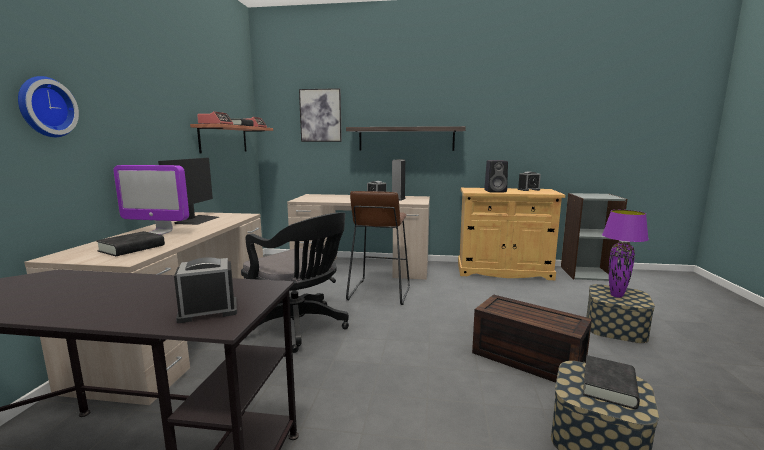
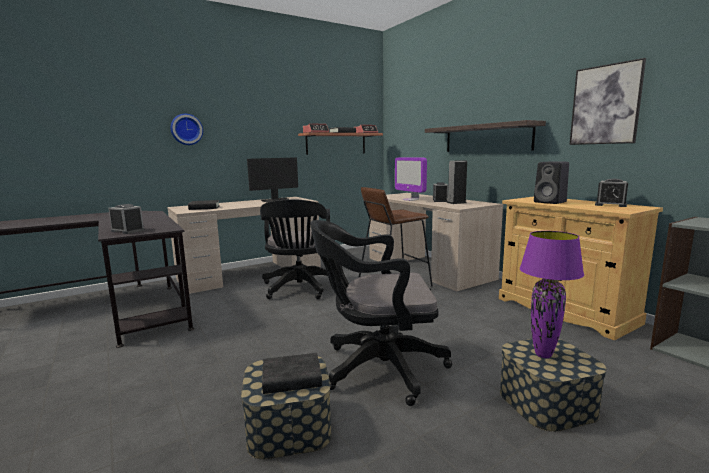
camera: 50 degrees right, 0 degrees up
monitor [113,165,189,235] -> monitor moved to [395,158,427,201]
picture [299,88,342,142] -> picture moved to [570,58,646,145]
brown storage box [472,295,592,383] -> black office chair [310,220,452,406]

